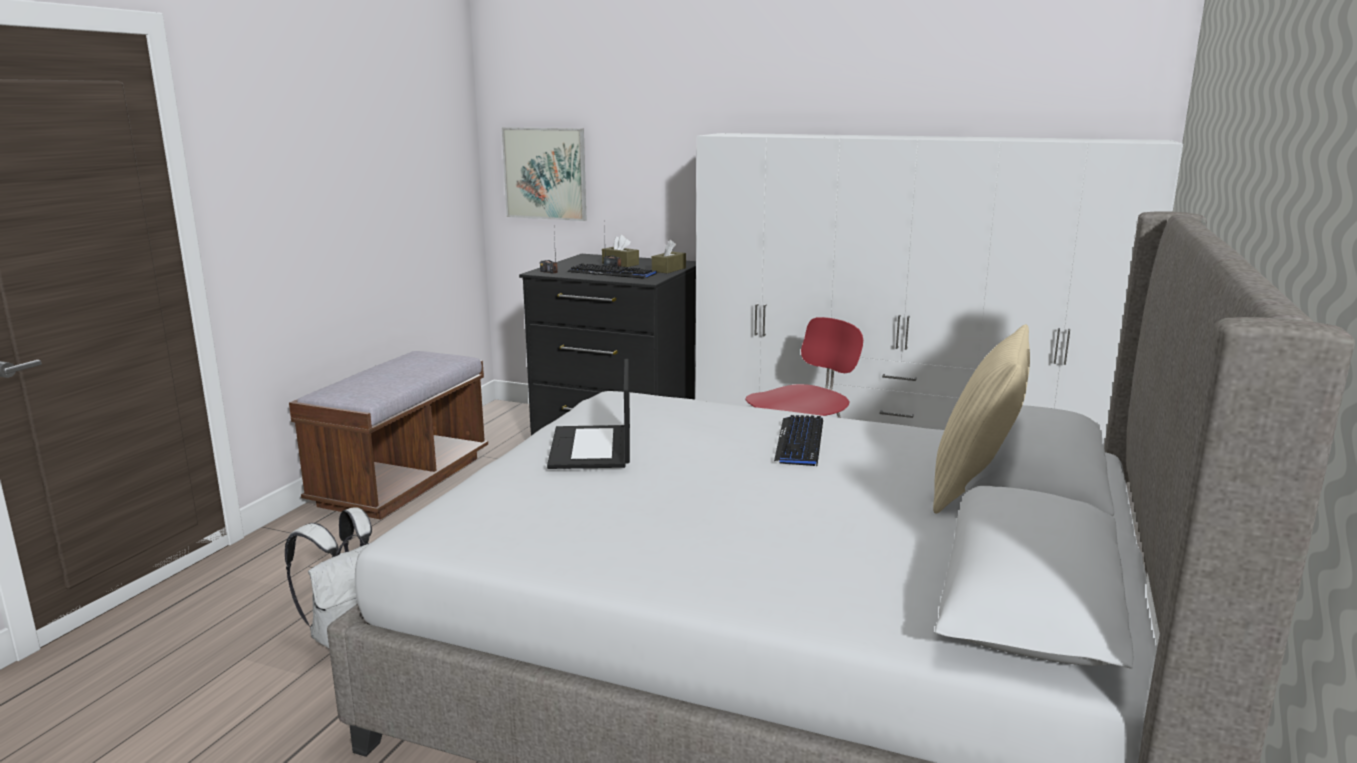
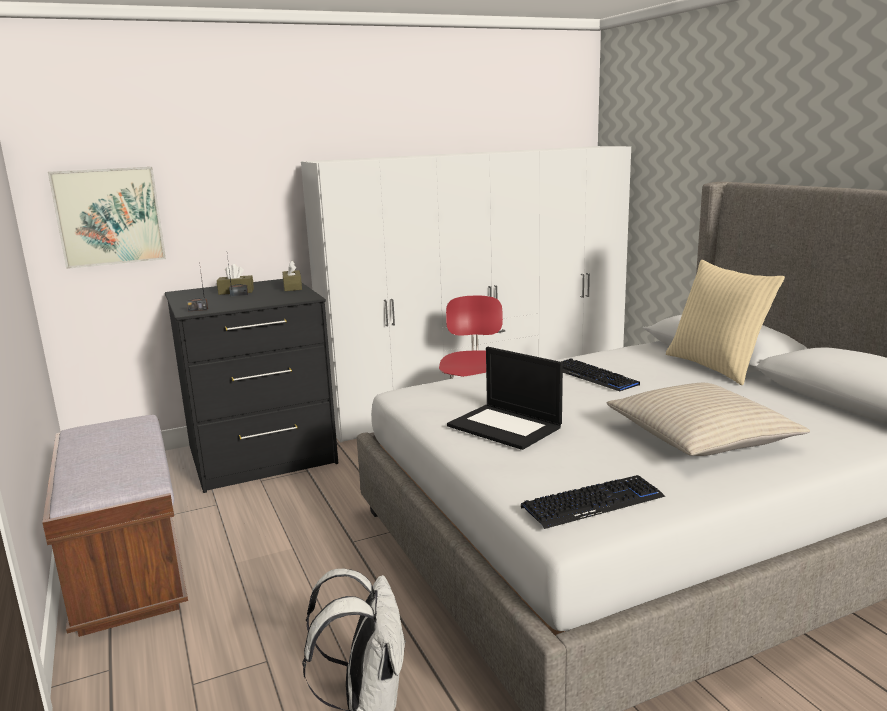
camera: 45 degrees left, 0 degrees up
keyboard [567,263,657,279] -> keyboard moved to [521,475,665,529]
none -> beige pillow [607,383,810,456]

